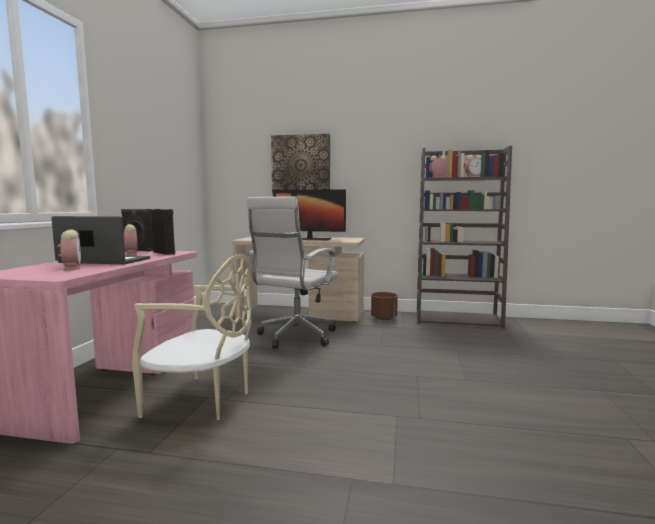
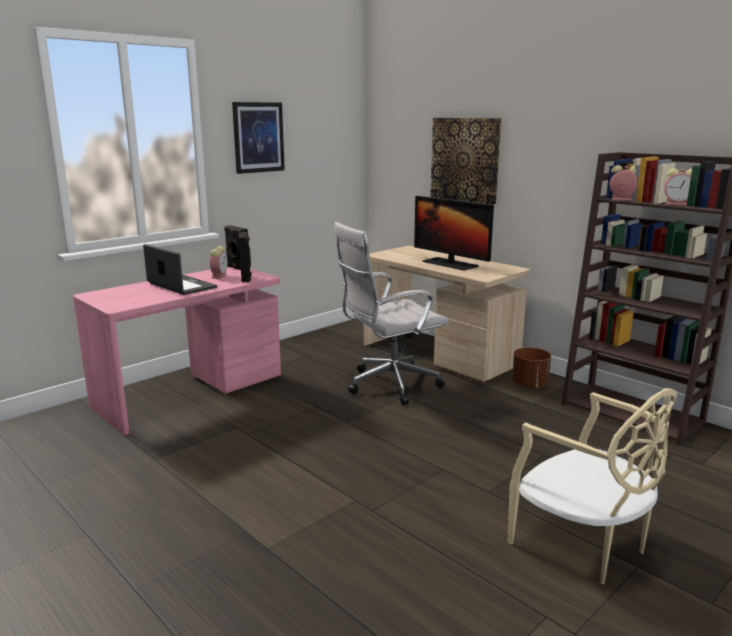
camera: 35 degrees right, 10 degrees up
alarm clock [58,229,81,271] -> none
beige chair [132,254,252,420] -> beige chair moved to [508,388,677,584]
none -> picture [232,102,285,174]

